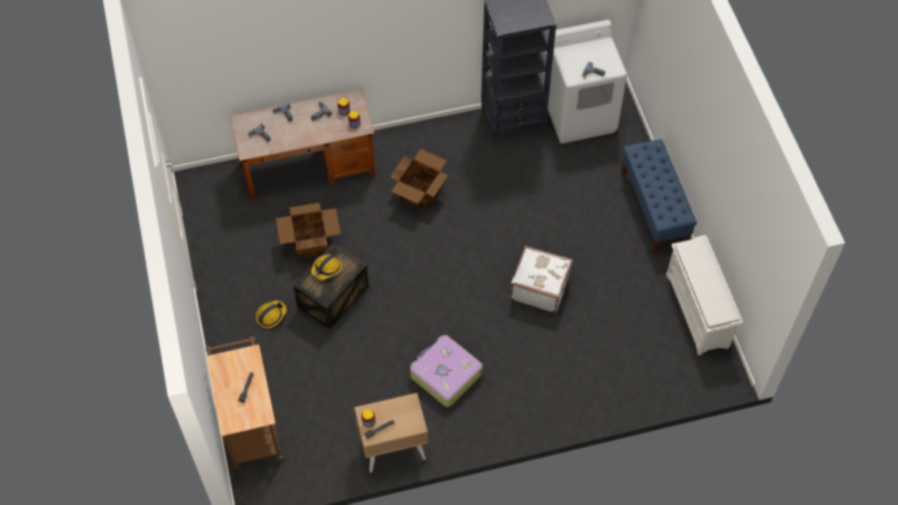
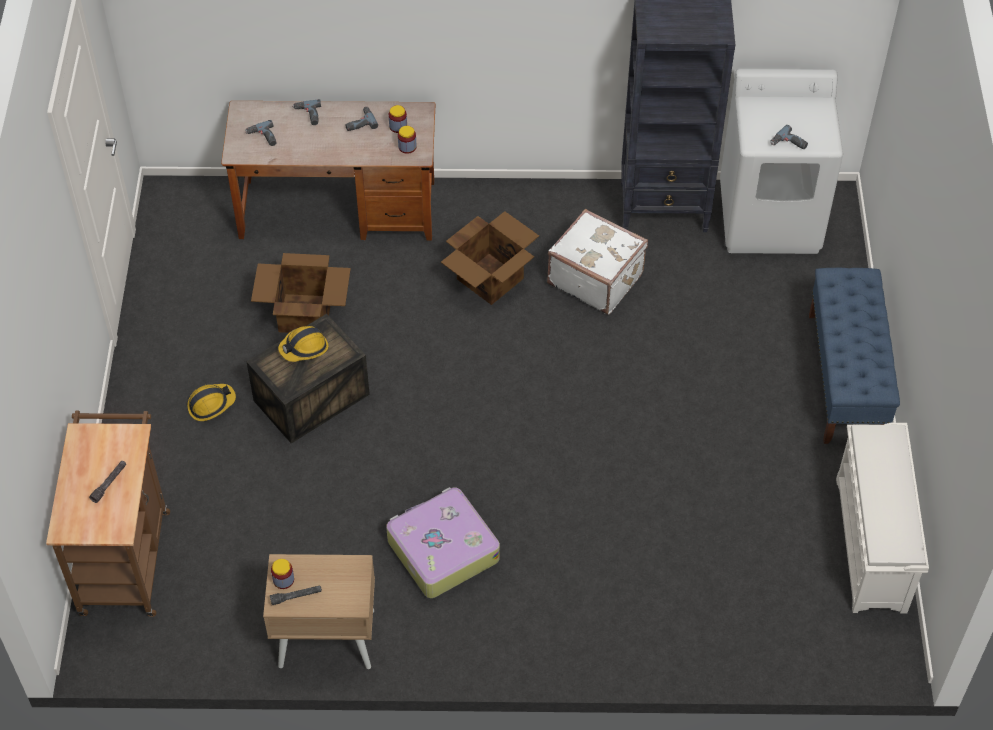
camera: 15 degrees right, 5 degrees down
white suitcase [510,246,573,313] -> white suitcase moved to [547,209,648,315]

